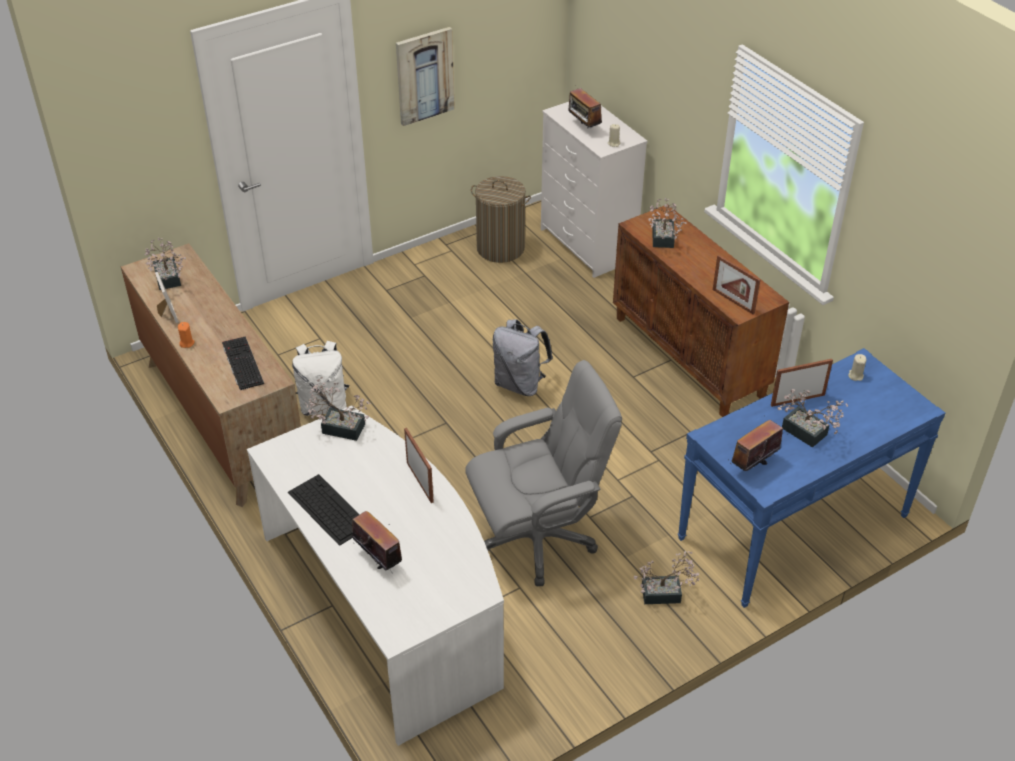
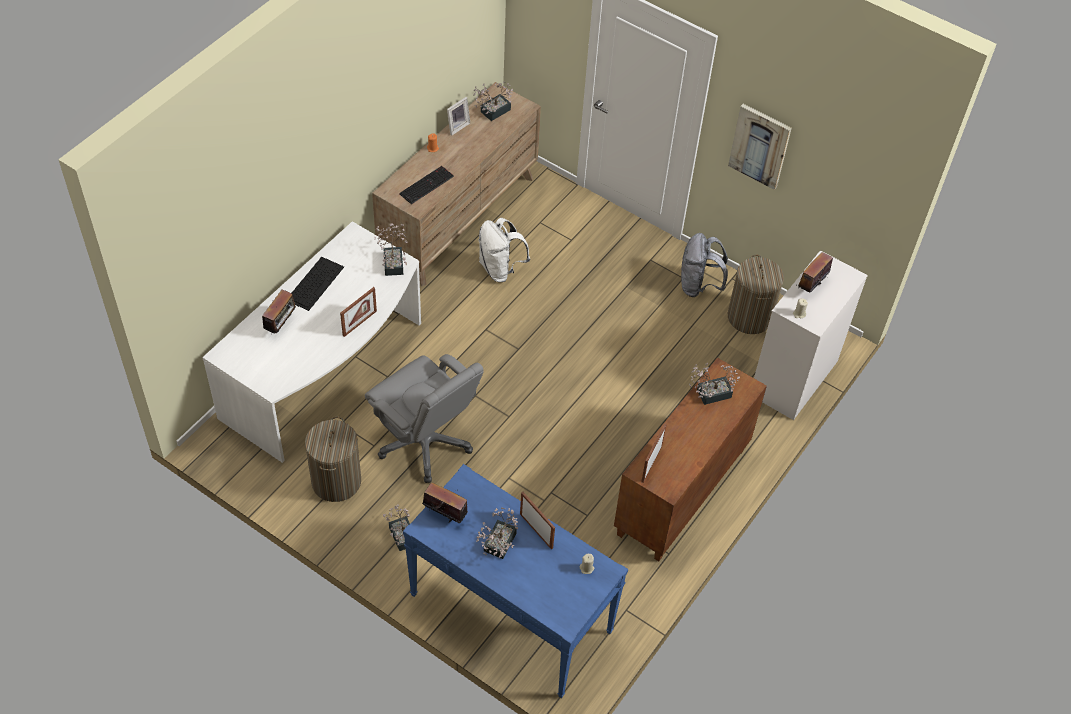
camera: 65 degrees right, 10 degrees up
grey backpack [493,319,553,396] -> grey backpack moved to [681,233,728,297]
none -> laundry basket [305,417,361,502]

